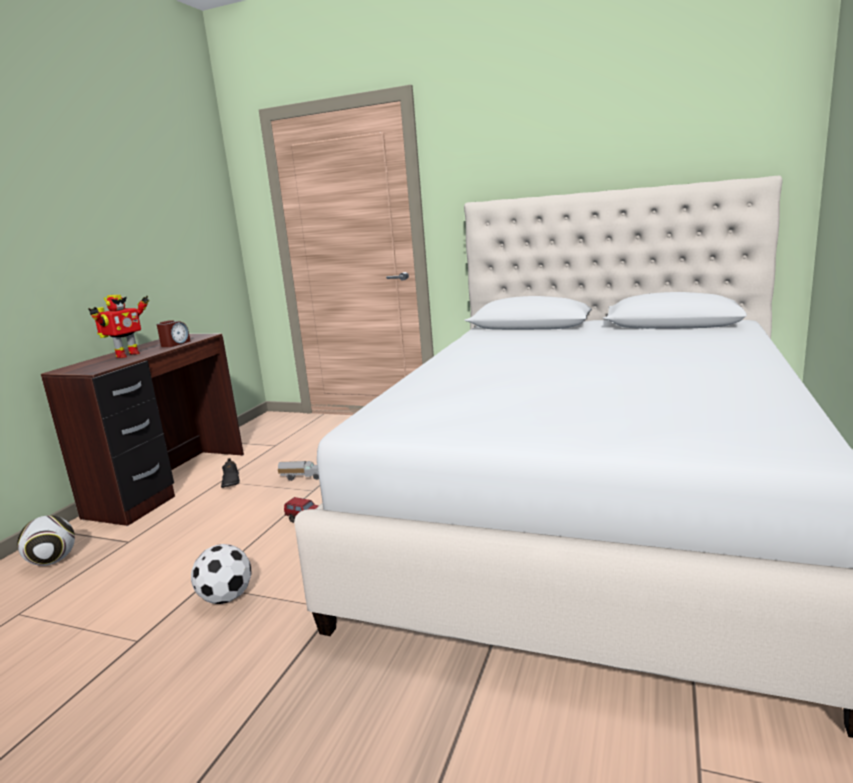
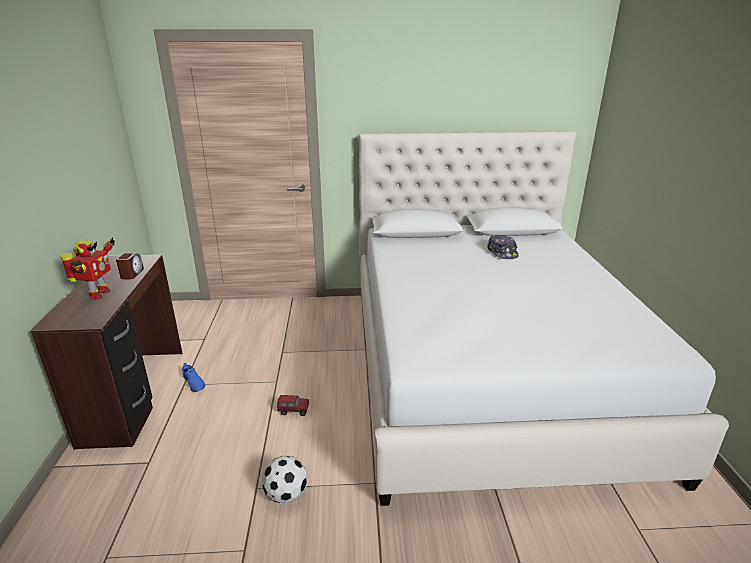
camera: 25 degrees left, 10 degrees up
football [17,515,75,566] -> none
black shoe [221,458,240,488] -> blue shoe [182,363,205,392]
toy truck [278,461,319,481] -> none
none -> cap [487,235,519,259]

